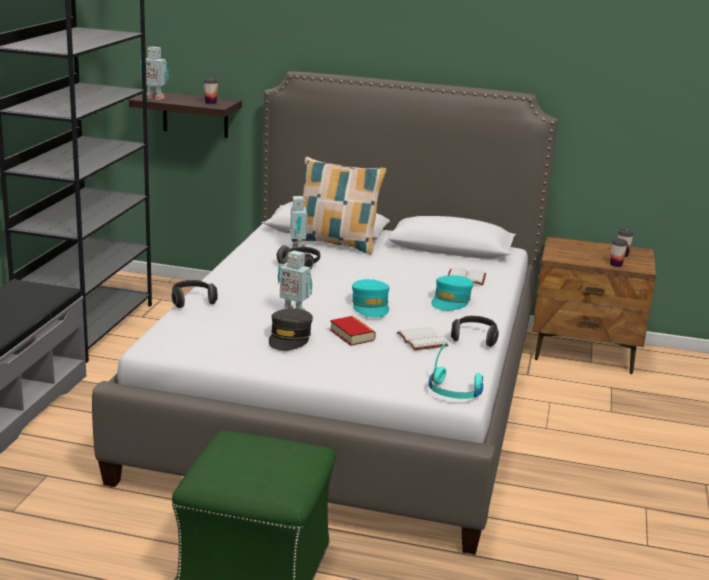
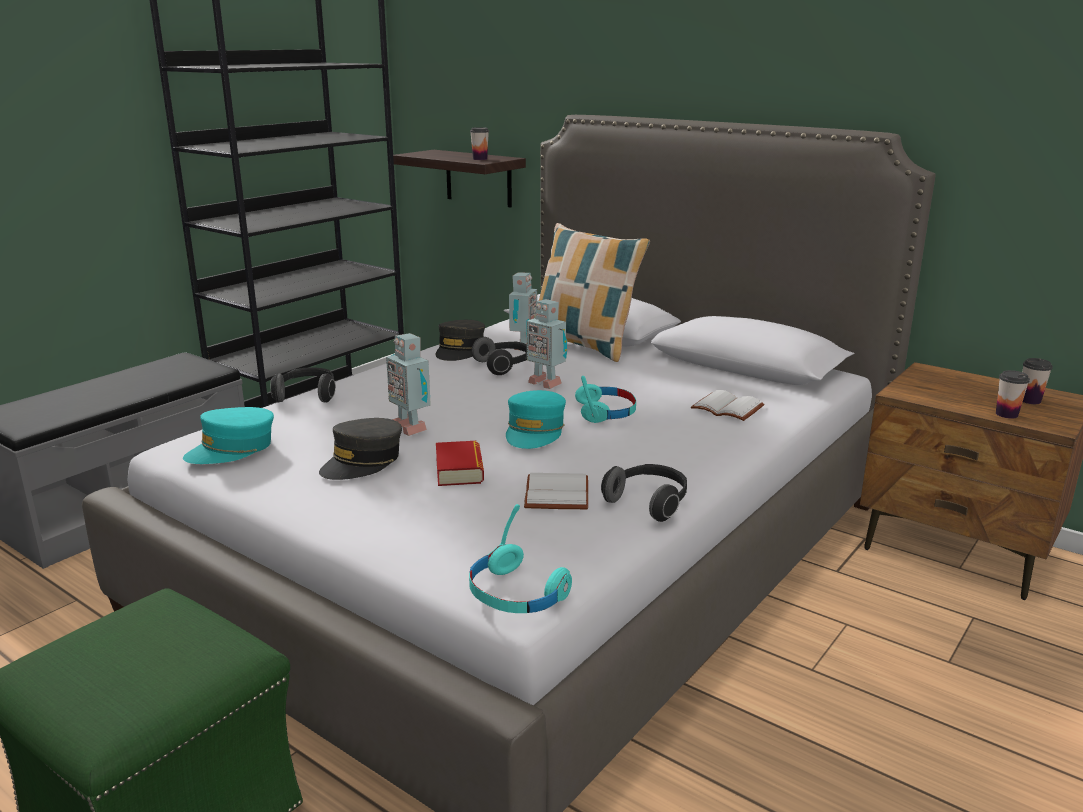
camera: 25 degrees right, 0 degrees up
toy robot [140,47,168,100] -> toy robot moved to [526,299,567,389]
turquoise cap [431,275,473,311] -> turquoise cap moved to [183,407,274,464]
none -> grey cap [436,320,485,361]
none -> turquoise headphones [575,376,636,423]

